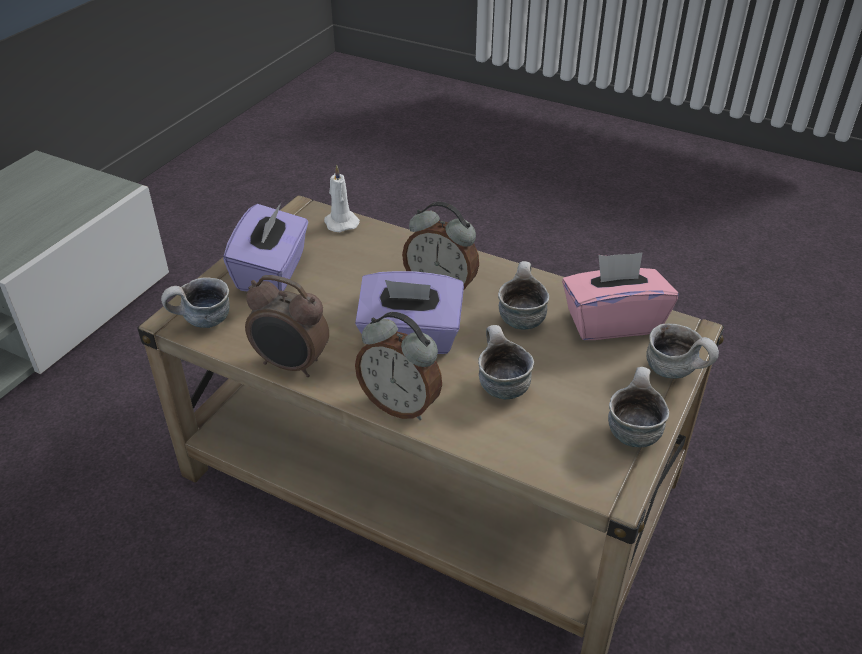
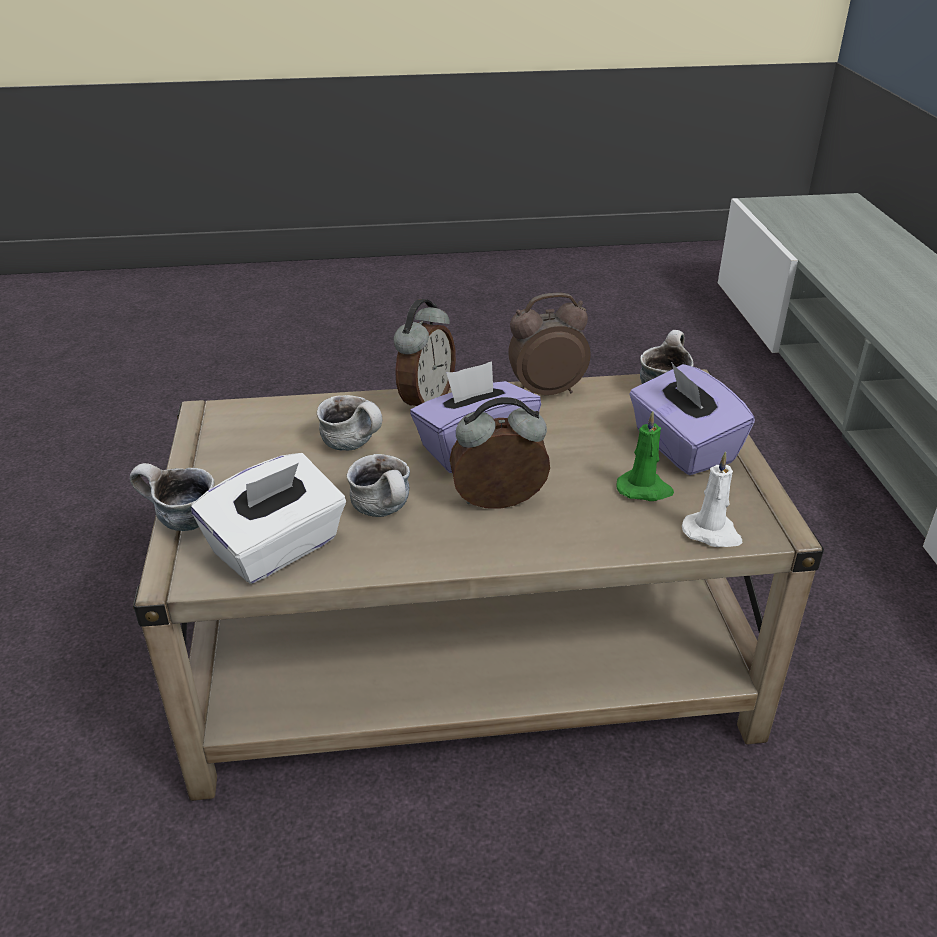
camera: 145 degrees right, 5 degrees down
alarm clock [355,312,442,420] -> alarm clock turned 120 degrees clockwise [394,299,456,406]
pink tissue box [562,252,679,340] -> white tissue box [191,453,346,584]
mug [608,367,669,447] -> none
none -> green candle [617,411,674,501]

